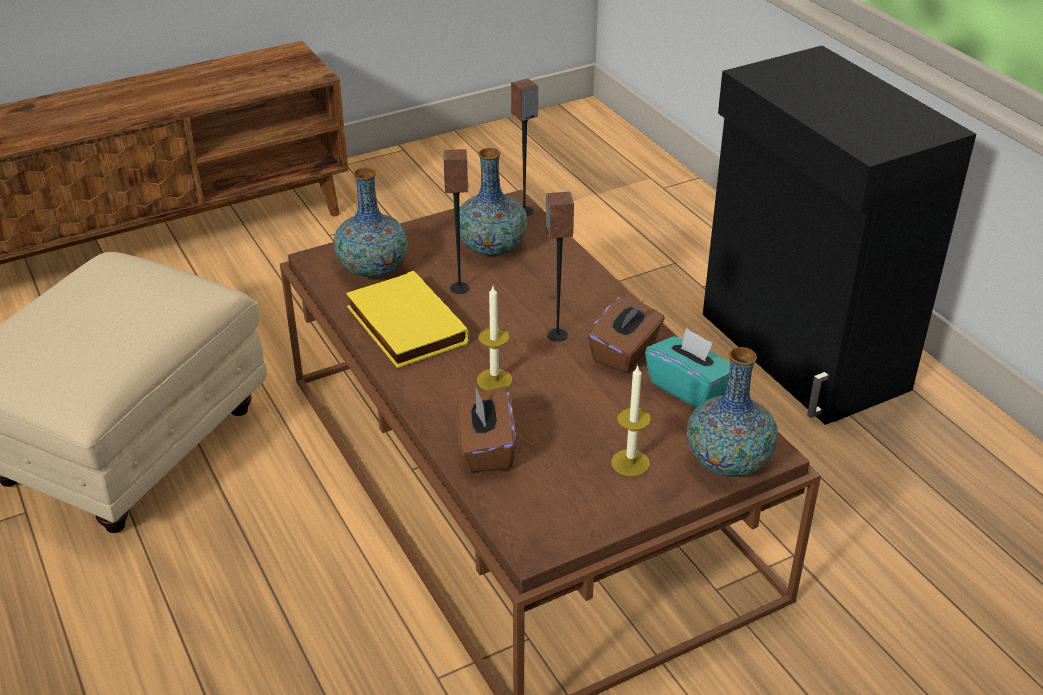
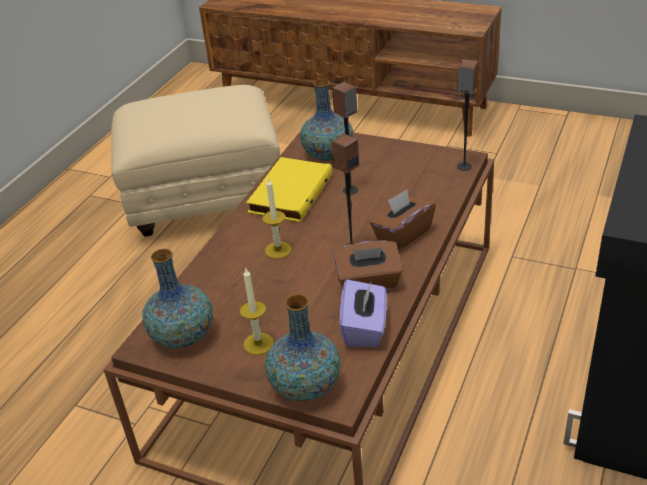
camera: 55 degrees right, 0 degrees up
brown tissue box [456,386,516,472] -> brown tissue box moved to [370,189,436,250]
vase [459,148,528,256] -> vase moved to [142,249,213,348]
turquoise tissue box [645,327,730,408] -> purple tissue box [339,280,387,347]

